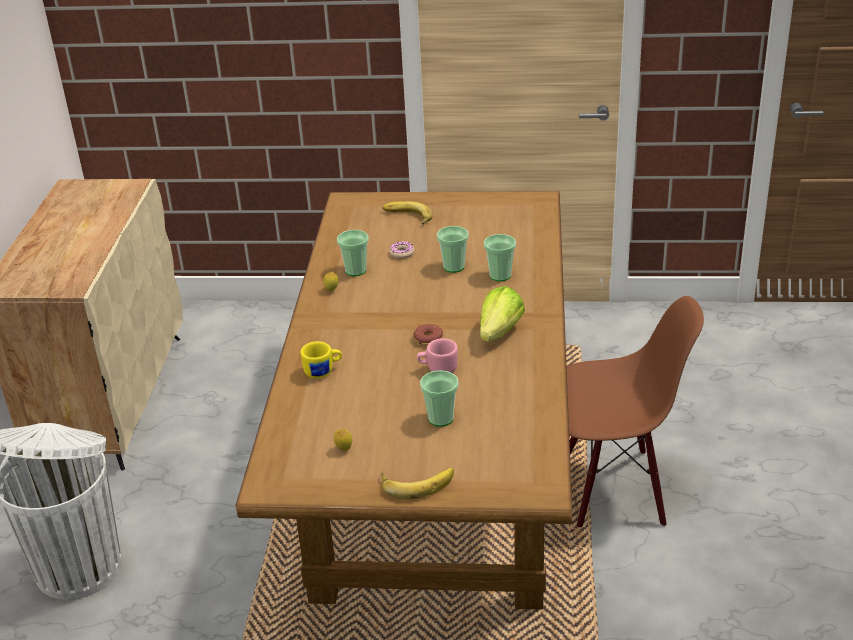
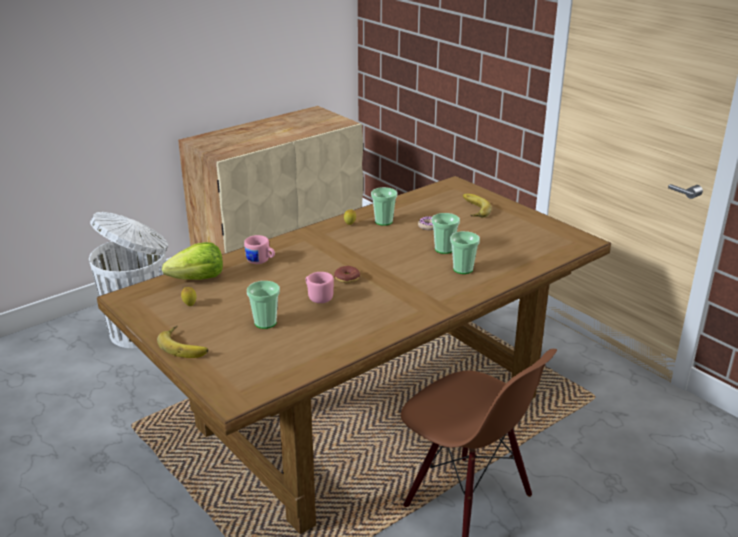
camera: 45 degrees right, 5 degrees down
yellow mug [301,341,342,379] -> pink mug [244,235,275,264]
lettuce [480,286,525,342] -> lettuce moved to [162,242,223,280]

